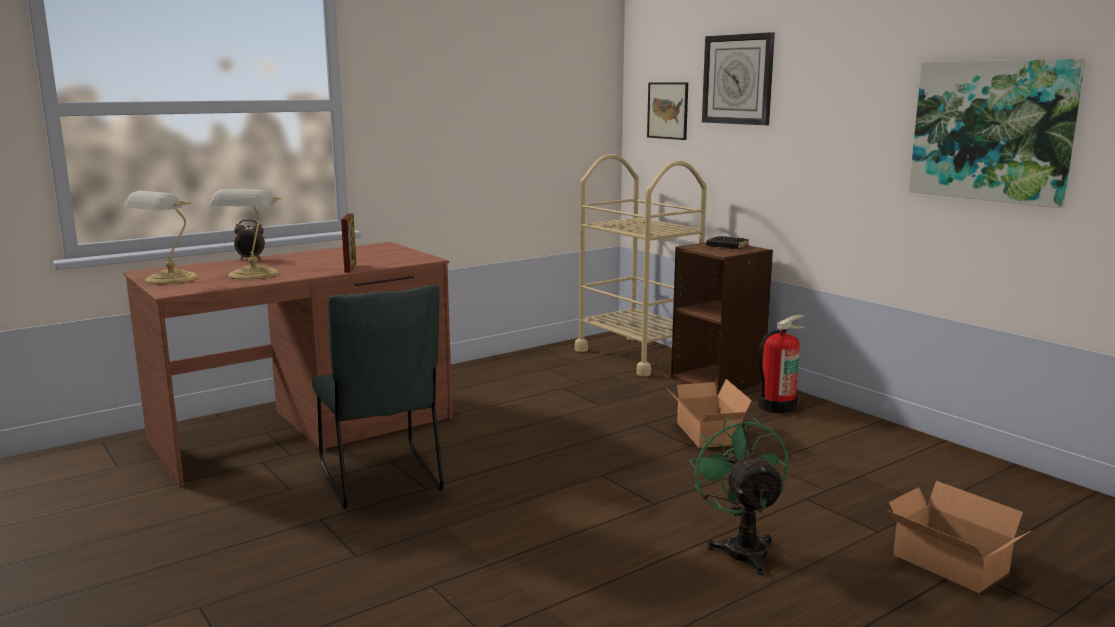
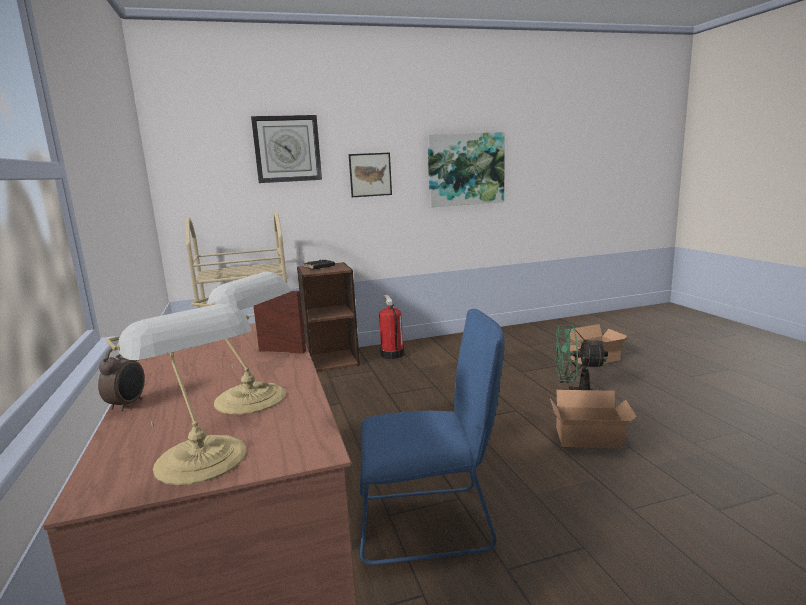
camera: 70 degrees left, 0 degrees up
grey chair [312,285,444,509] -> blue chair [359,309,505,565]
picture [647,82,688,140] -> picture moved to [349,153,392,197]
cardboard box [665,379,752,448] -> cardboard box moved to [550,390,637,449]

